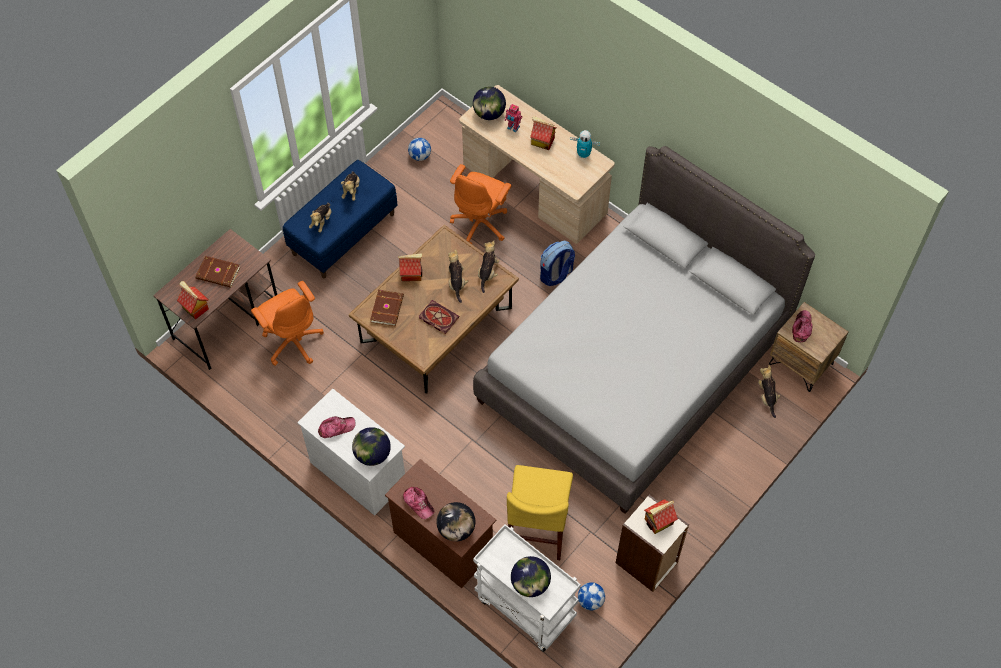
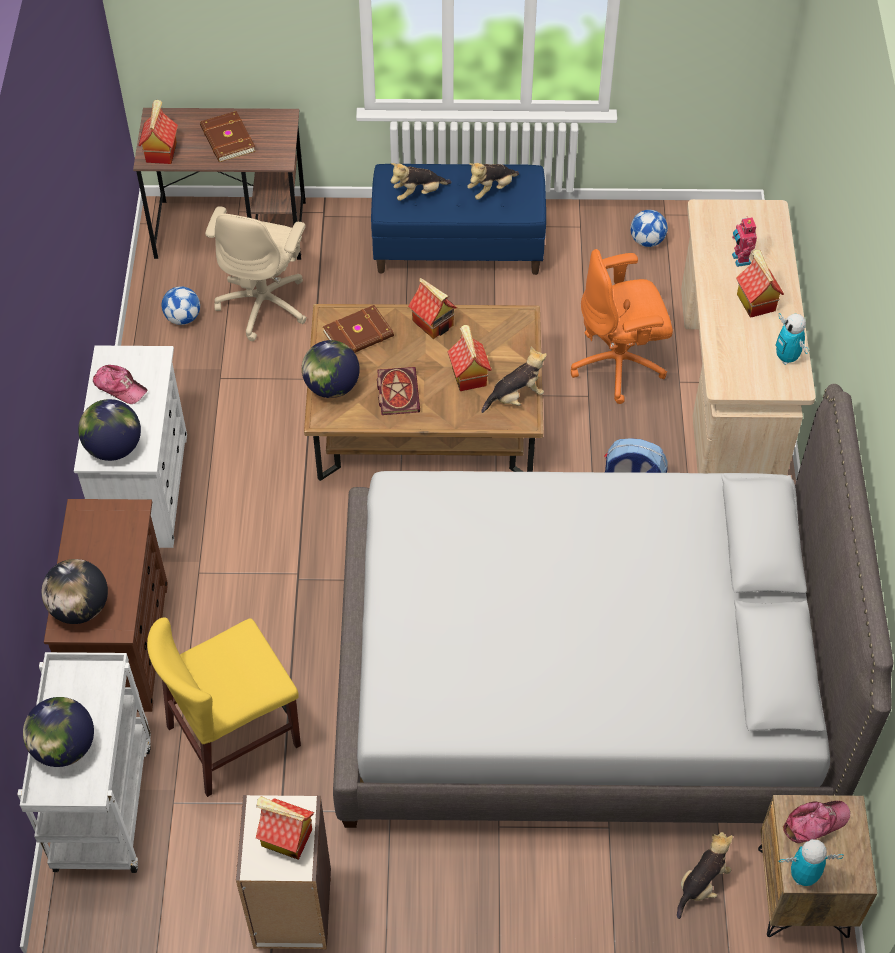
camera: 50 degrees right, 5 degrees down
orange office chair [251,281,324,366] -> beige office chair [205,206,307,341]
cap [403,487,435,519] -> none
plush toy [448,249,468,303] -> toy house [447,325,492,391]
globe [473,87,506,120] -> globe moved to [302,340,360,398]
football [578,582,605,610] -> football moved to [161,286,200,325]
none -> toy robot [778,839,844,886]

